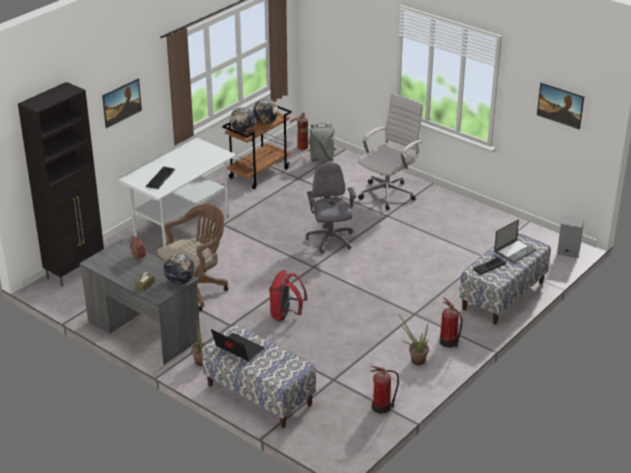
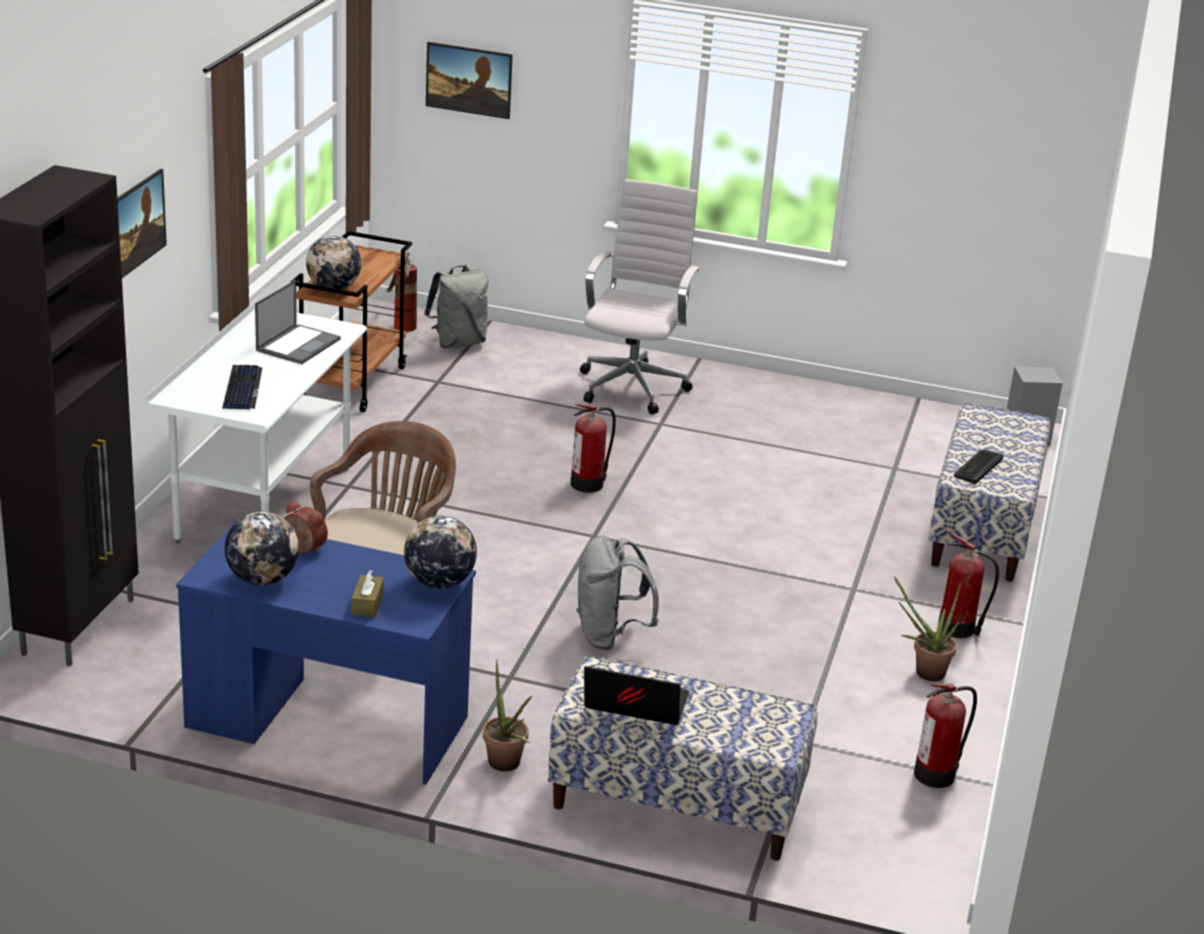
camera: 25 degrees left, 5 degrees down
grey desk [79,239,200,365] -> blue desk [176,520,476,785]
globe [253,99,278,124] -> globe moved to [225,512,299,585]
red backpack [269,270,307,322] -> grey backpack [576,536,659,650]
grey office chair [305,163,356,253] -> fire extinguisher [571,404,616,493]
laptop [494,219,536,263] -> laptop moved to [255,280,341,364]
picture [537,83,584,129] -> picture moved to [426,42,513,119]

